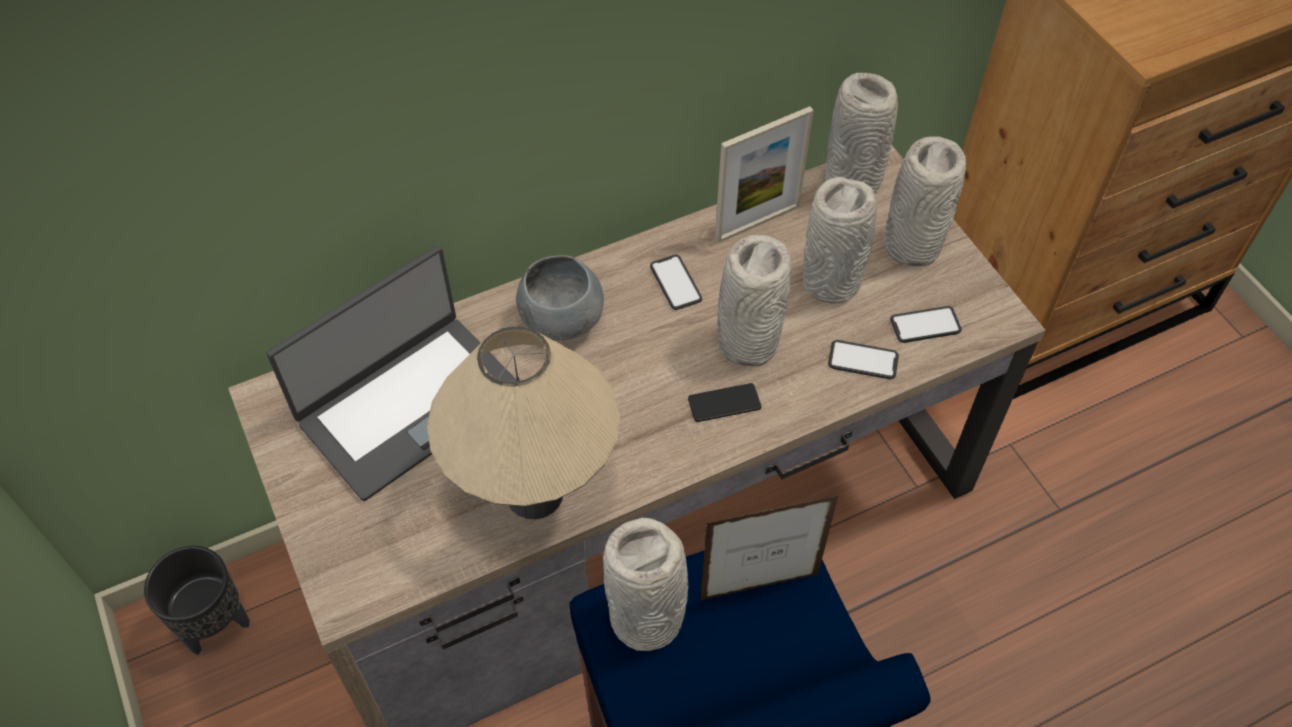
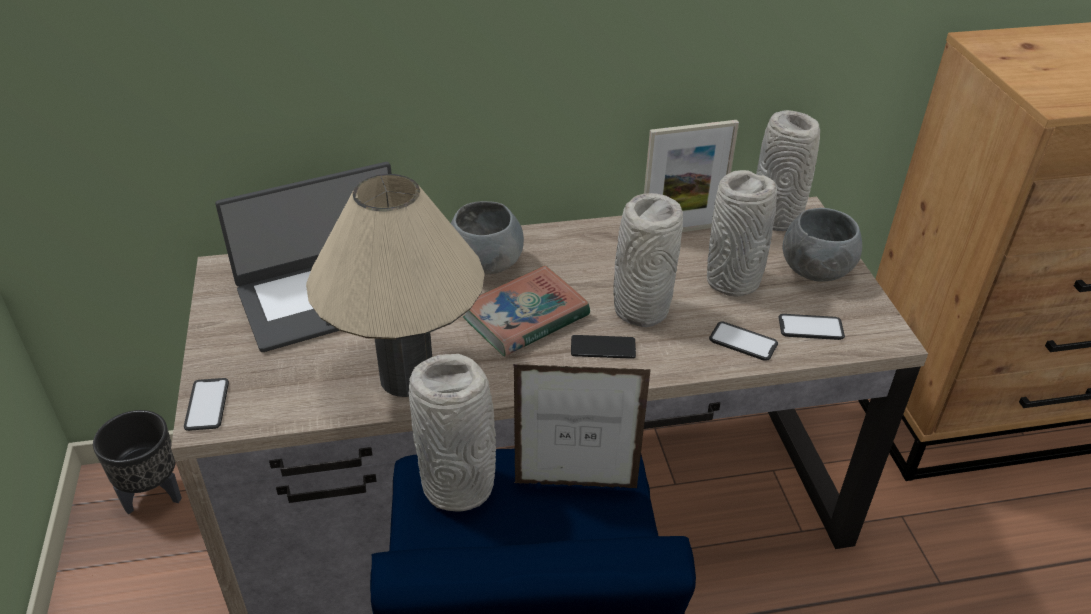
camera: 15 degrees right, 15 degrees down
phone [650,255,702,310] -> phone moved to [184,378,229,431]
grey vase [884,136,966,266] -> grey bowl [783,208,862,282]
none -> book [463,265,590,356]

